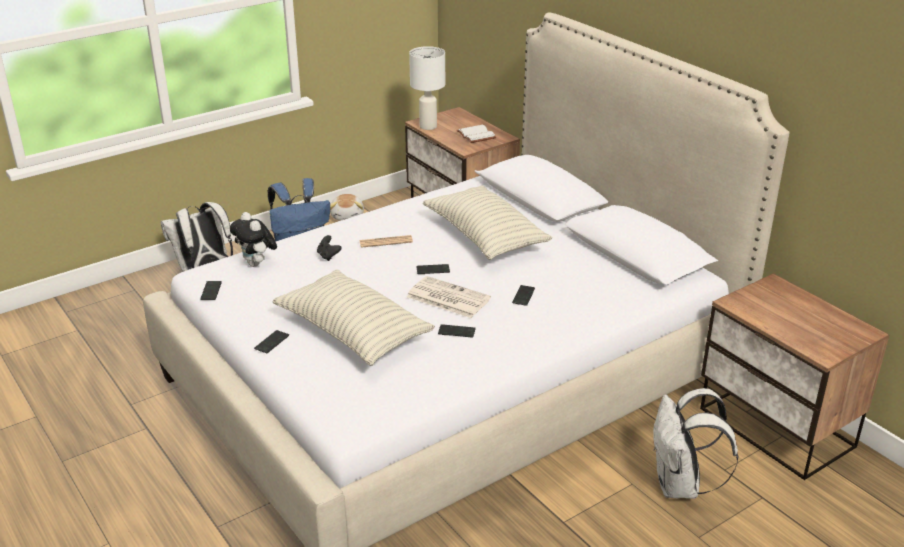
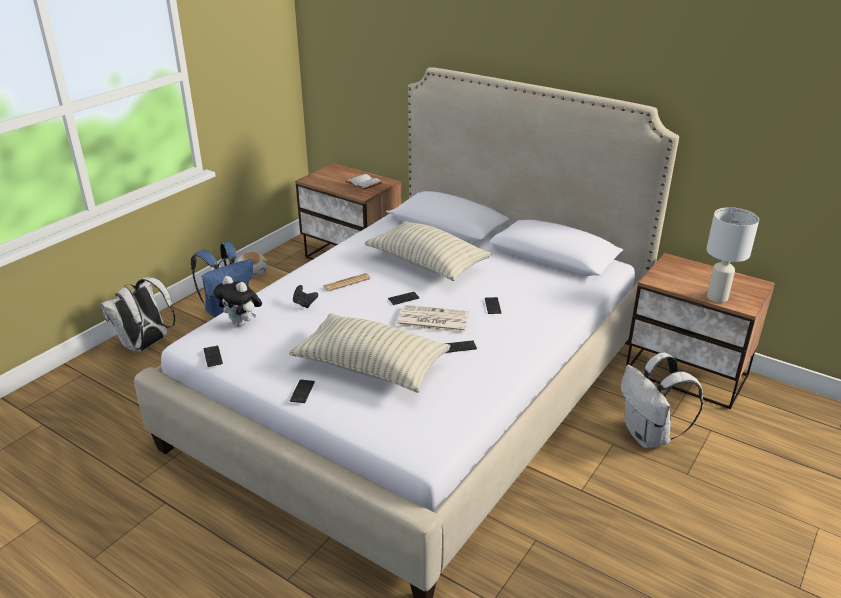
camera: 20 degrees left, 0 degrees up
white table lamp [409,46,445,130] -> white table lamp moved to [706,207,759,303]

